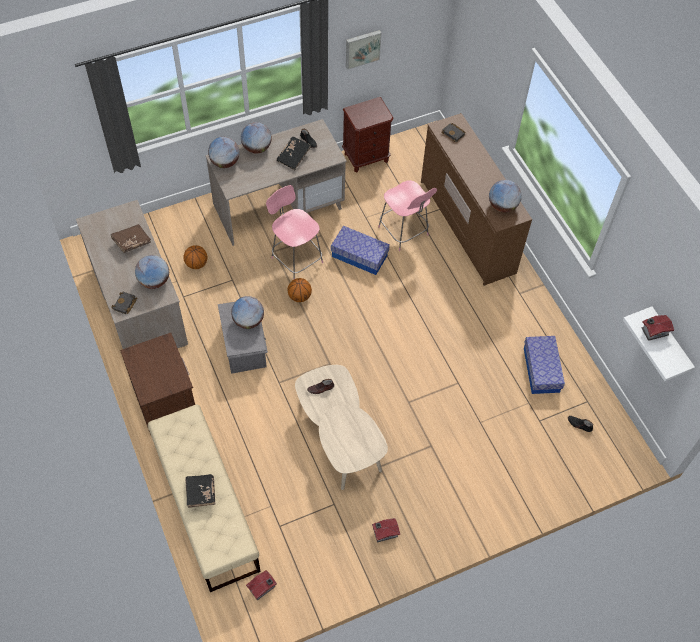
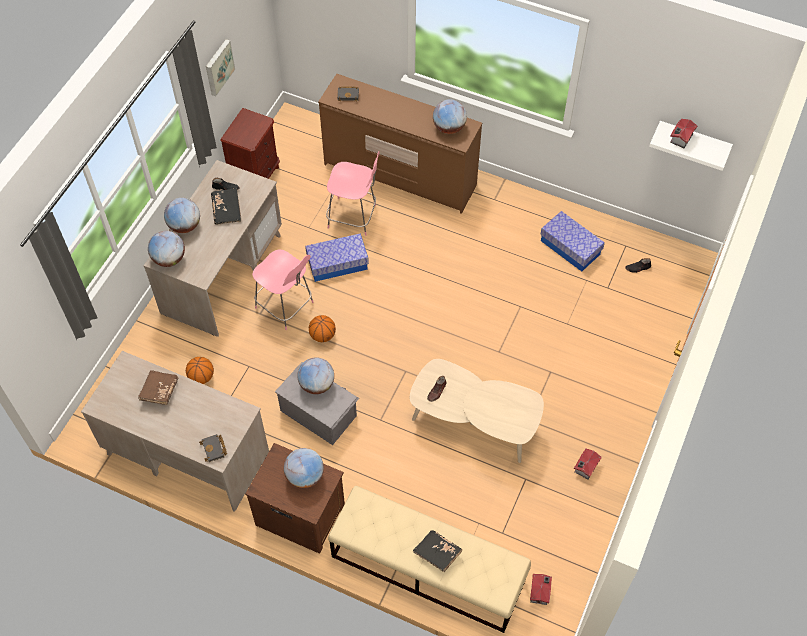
camera: 40 degrees left, 0 degrees up
globe [135,255,169,289] -> globe moved to [284,448,324,488]
pink chair [266,185,323,280] -> pink chair turned 150 degrees counterclockwise [252,250,314,330]

